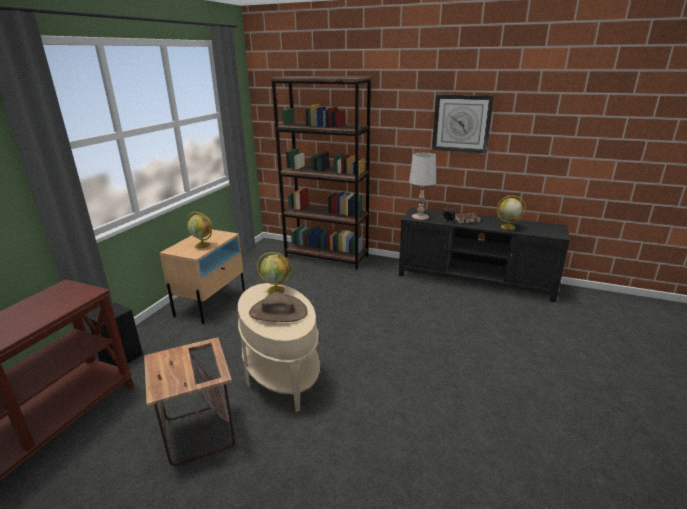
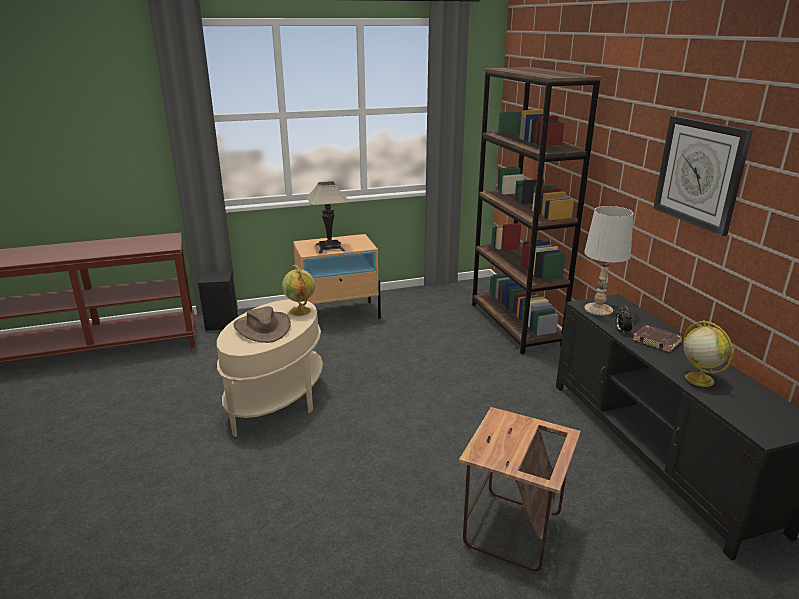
camera: 50 degrees right, 0 degrees up
side table [144,337,235,466] -> side table moved to [459,407,581,571]
globe [187,212,212,248] -> table lamp [306,181,349,253]

